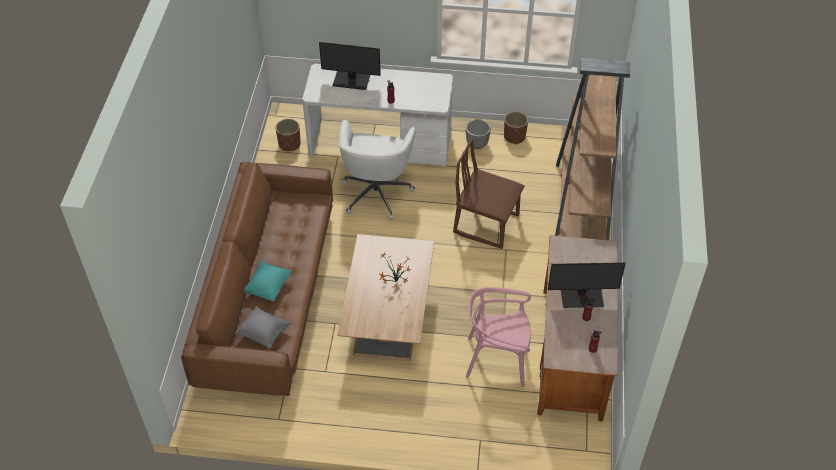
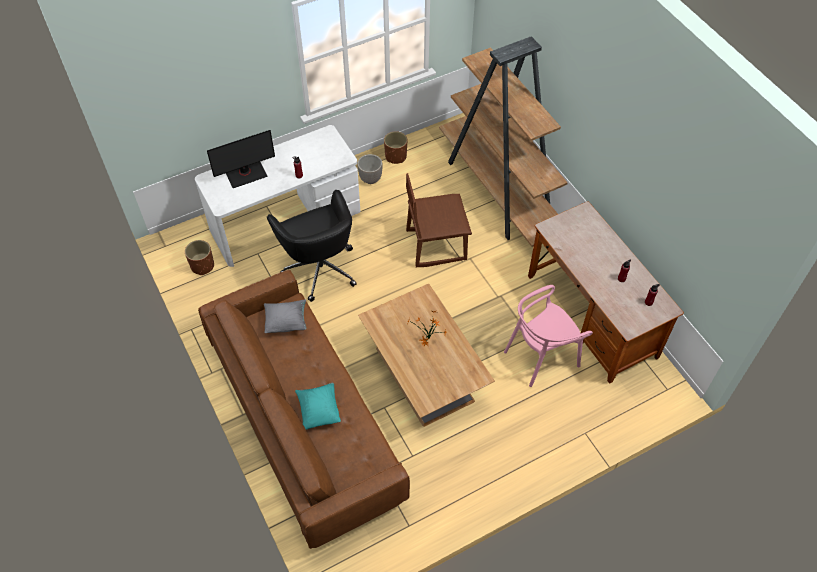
camera: 35 degrees left, 5 degrees up
grey pillow [235,306,291,348] -> grey pillow moved to [264,300,306,333]
white office chair [339,120,416,220] -> black office chair [267,190,357,302]
monitor [548,262,626,308] -> none

